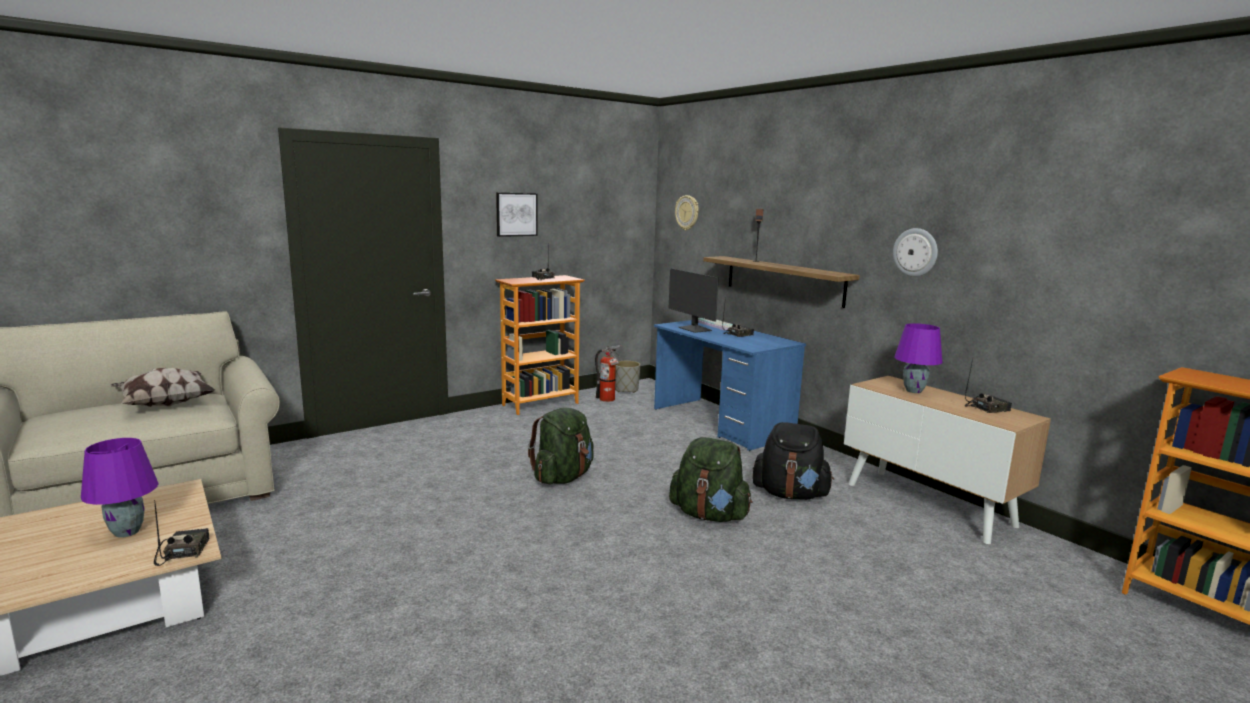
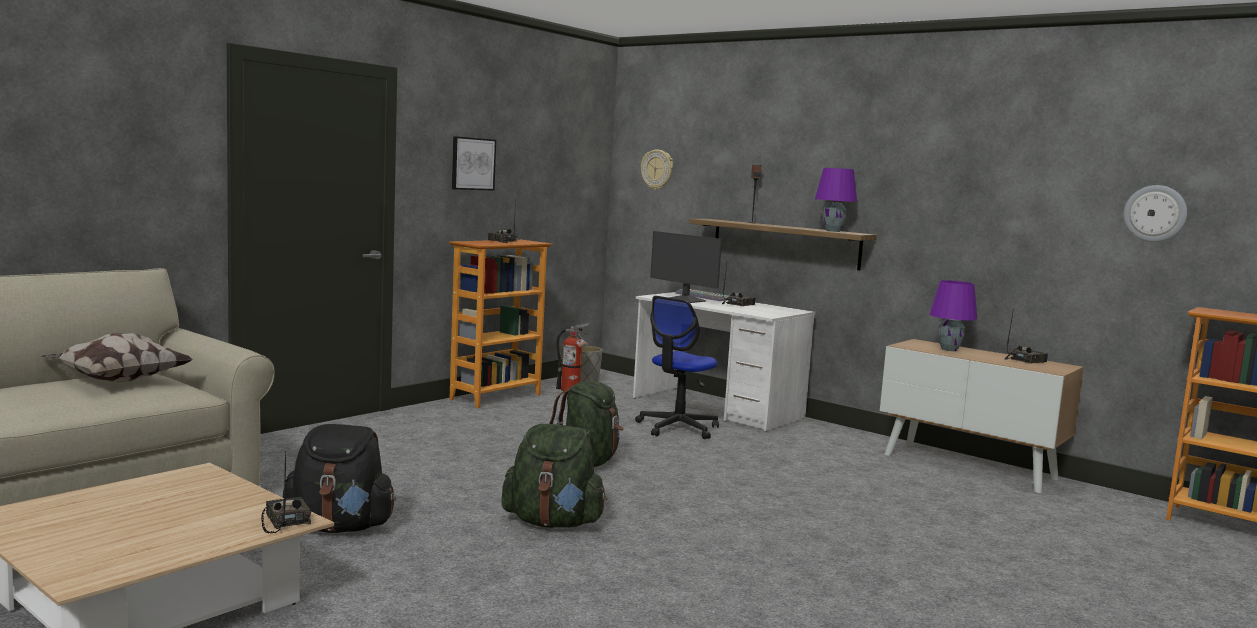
camera: 15 degrees left, 5 degrees down
purple table lamp [81,438,159,538] -> purple table lamp moved to [815,168,857,232]
blue desk [654,320,806,451] -> white desk [633,292,816,432]
green backpack [669,437,752,522] -> green backpack moved to [502,424,607,528]
black backpack [752,422,834,500] -> black backpack moved to [283,424,396,533]
wall clock [893,228,938,277] -> wall clock moved to [1124,185,1187,242]
none -> office chair [635,296,719,439]

